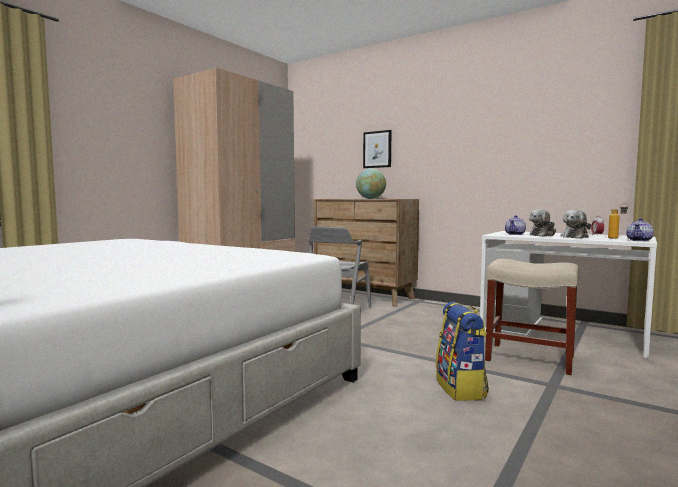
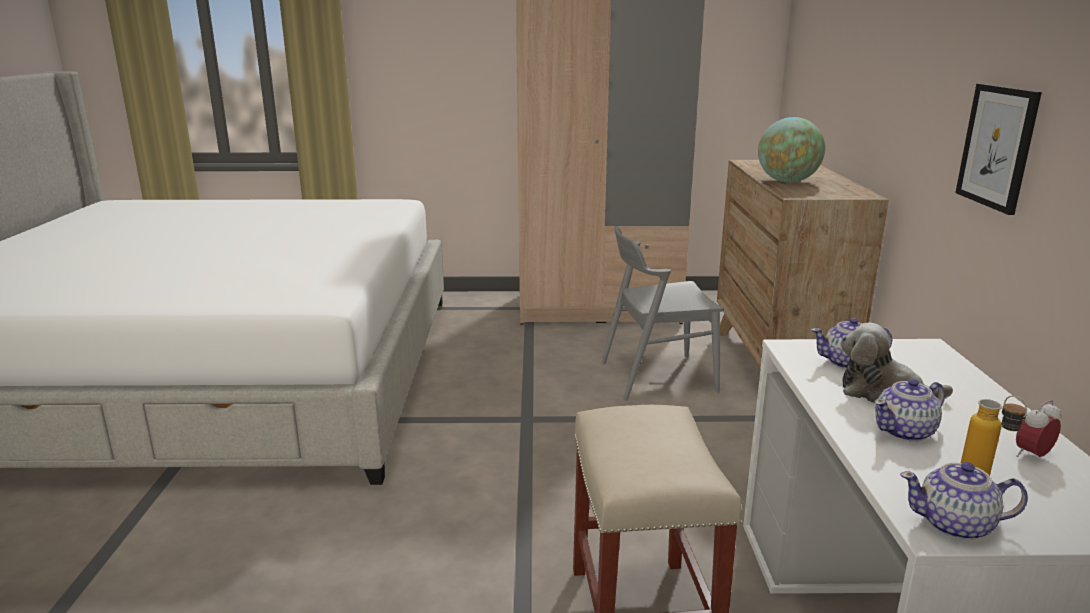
camera: 55 degrees right, 15 degrees up
picture [363,130,391,168] -> picture moved to [955,84,1042,215]
backpack [436,302,489,401] -> none
plush toy [561,210,591,238] -> teapot [874,379,945,442]

